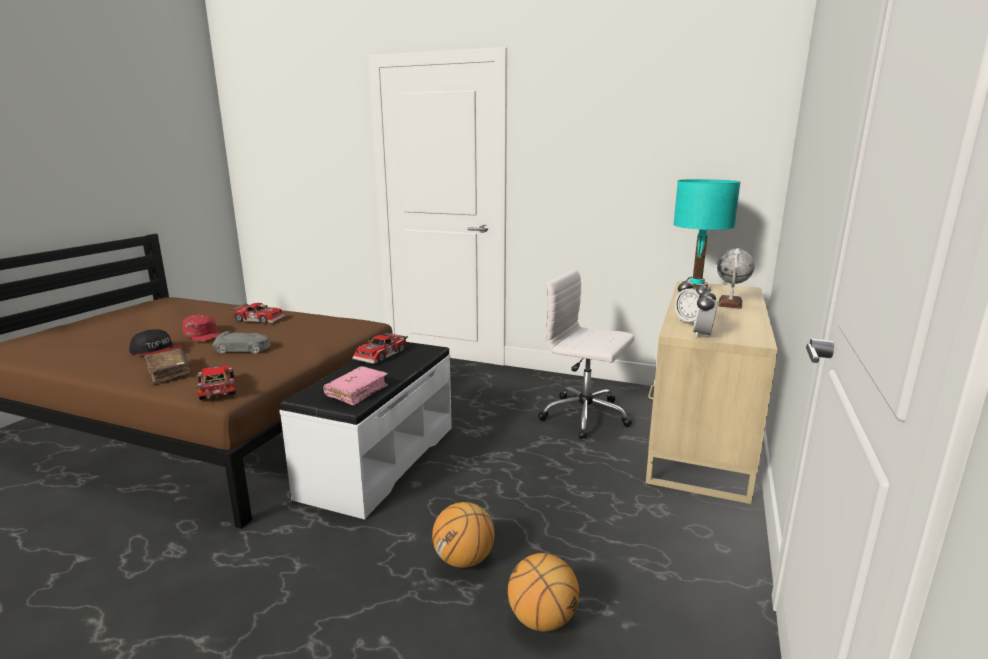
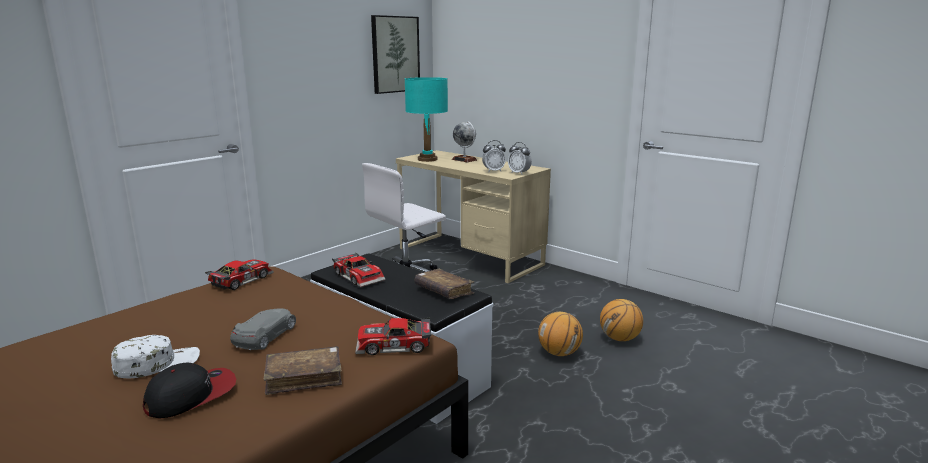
camera: 70 degrees left, 0 degrees up
red cap [182,314,221,342] -> white cap [111,335,200,378]
toy car [230,303,286,324] -> toy car moved to [205,259,274,290]
pink book [324,366,388,405] -> brown book [415,269,474,299]
none -> picture [371,15,420,94]

